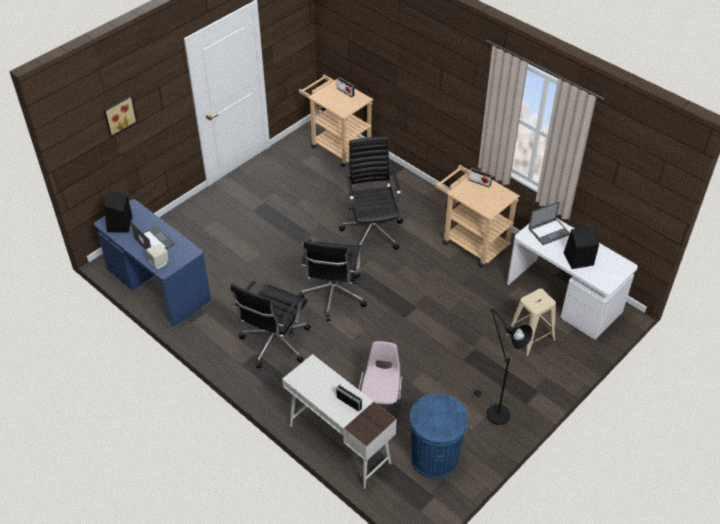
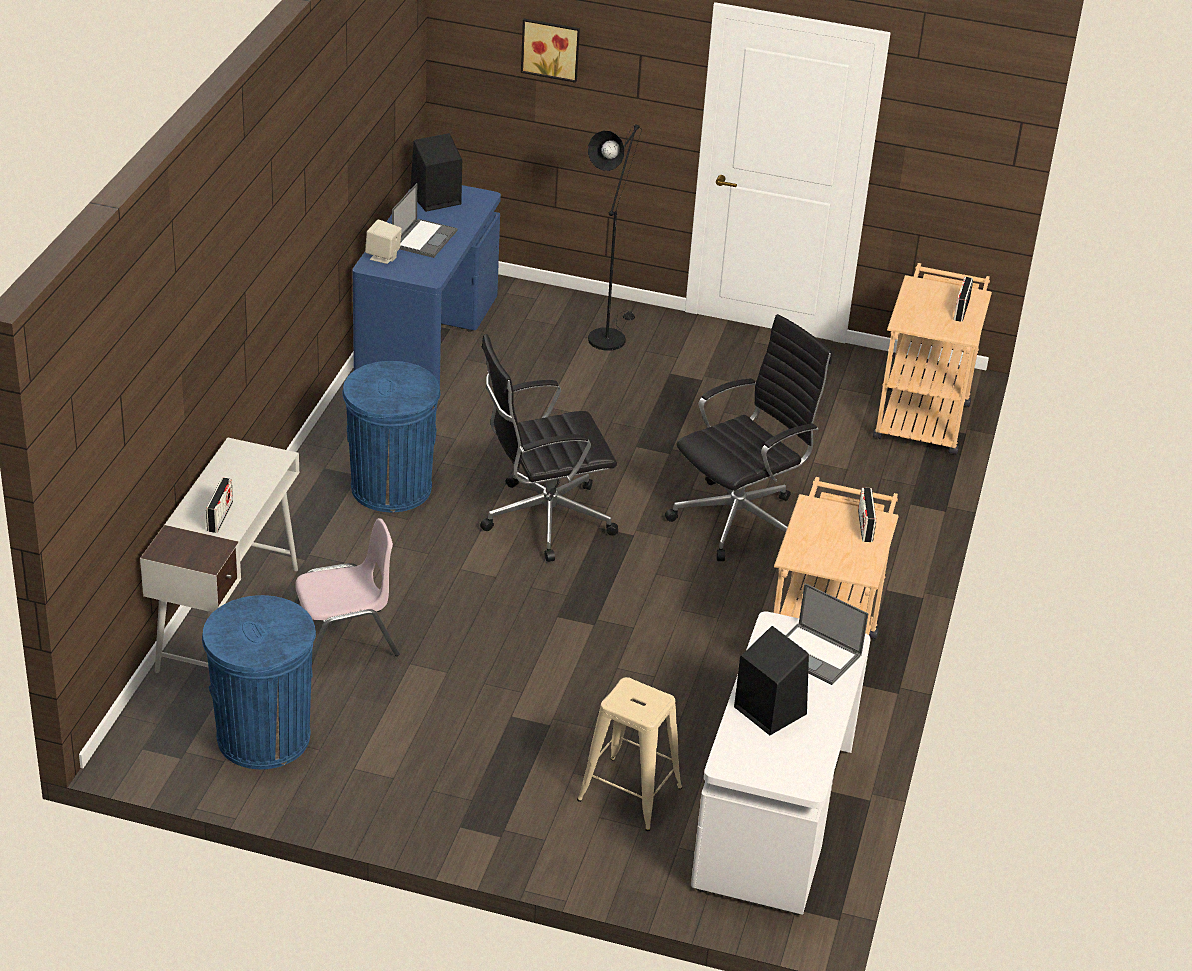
camera: 60 degrees right, 10 degrees down
black office chair [231,281,311,369] -> blue trash can [343,361,440,512]
black floor lamp [471,308,532,425] -> black floor lamp moved to [588,124,642,351]

